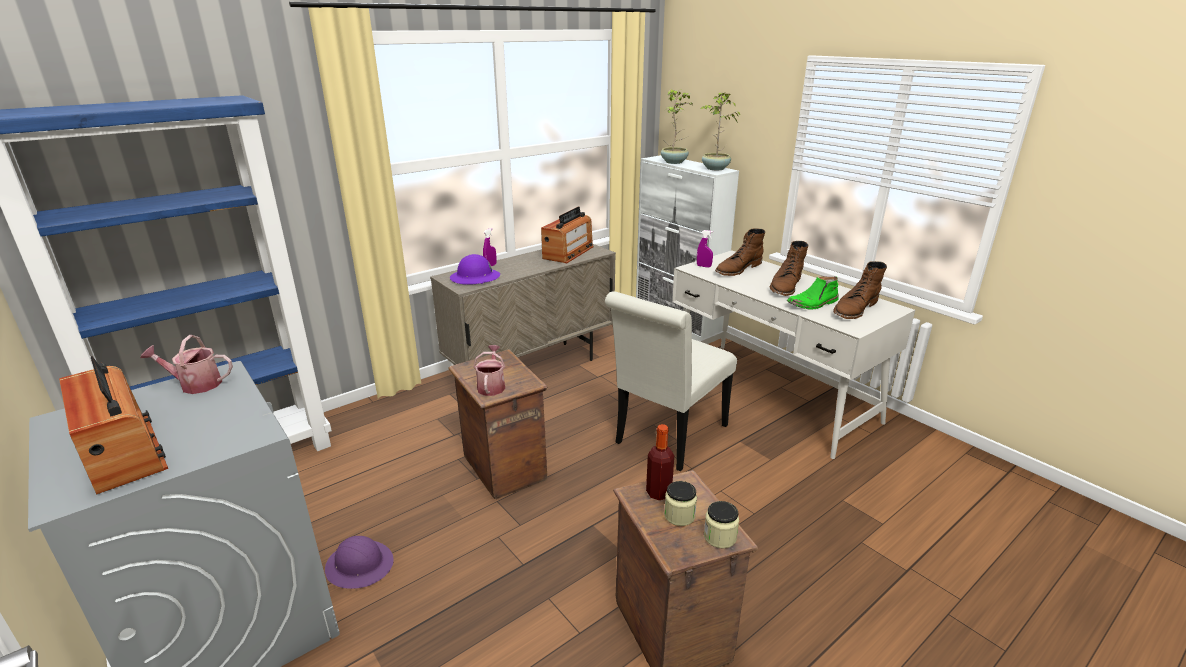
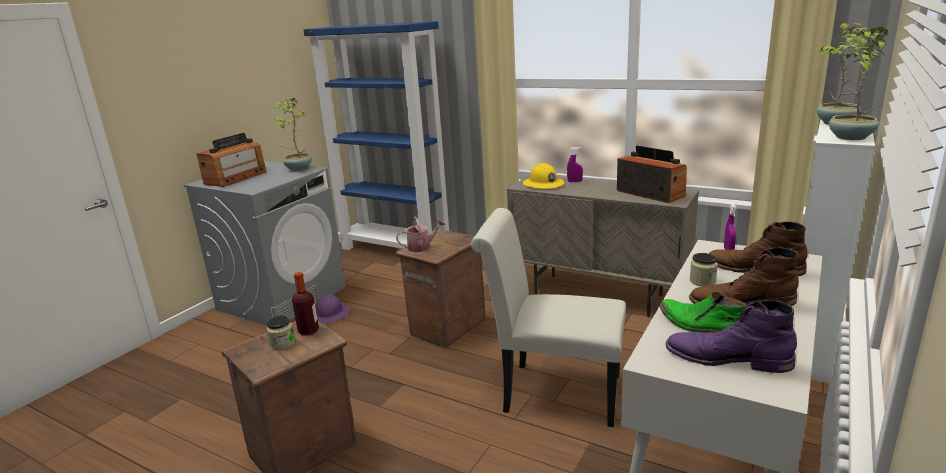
camera: 70 degrees right, 5 degrees down
watering can [140,335,233,394] -> potted plant [275,98,312,171]
purple hard hat [450,254,500,285] -> yellow hard hat [523,163,564,189]
radio [541,206,594,263] -> radio turned 135 degrees counterclockwise [617,146,687,203]
jar [704,501,739,549] -> jar moved to [690,253,718,286]
brown boot [833,261,887,319] -> purple boot [666,300,797,373]

